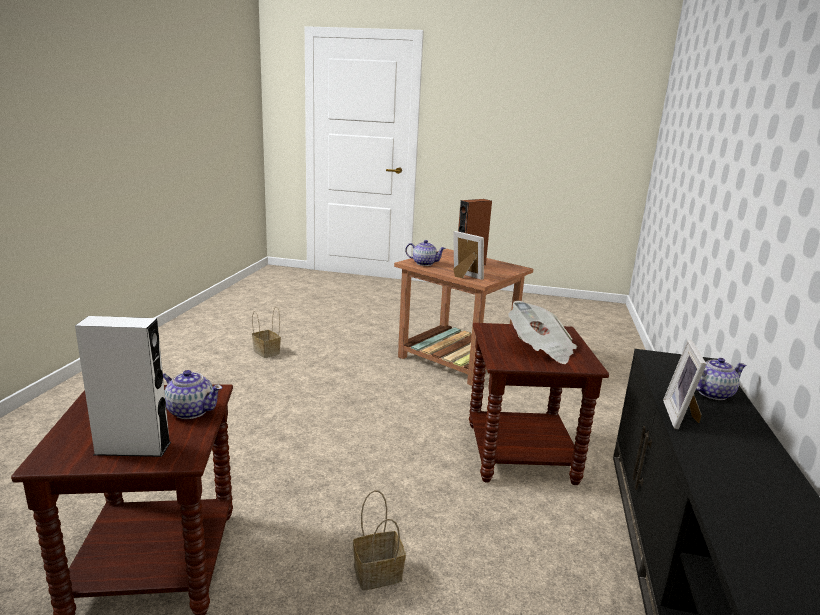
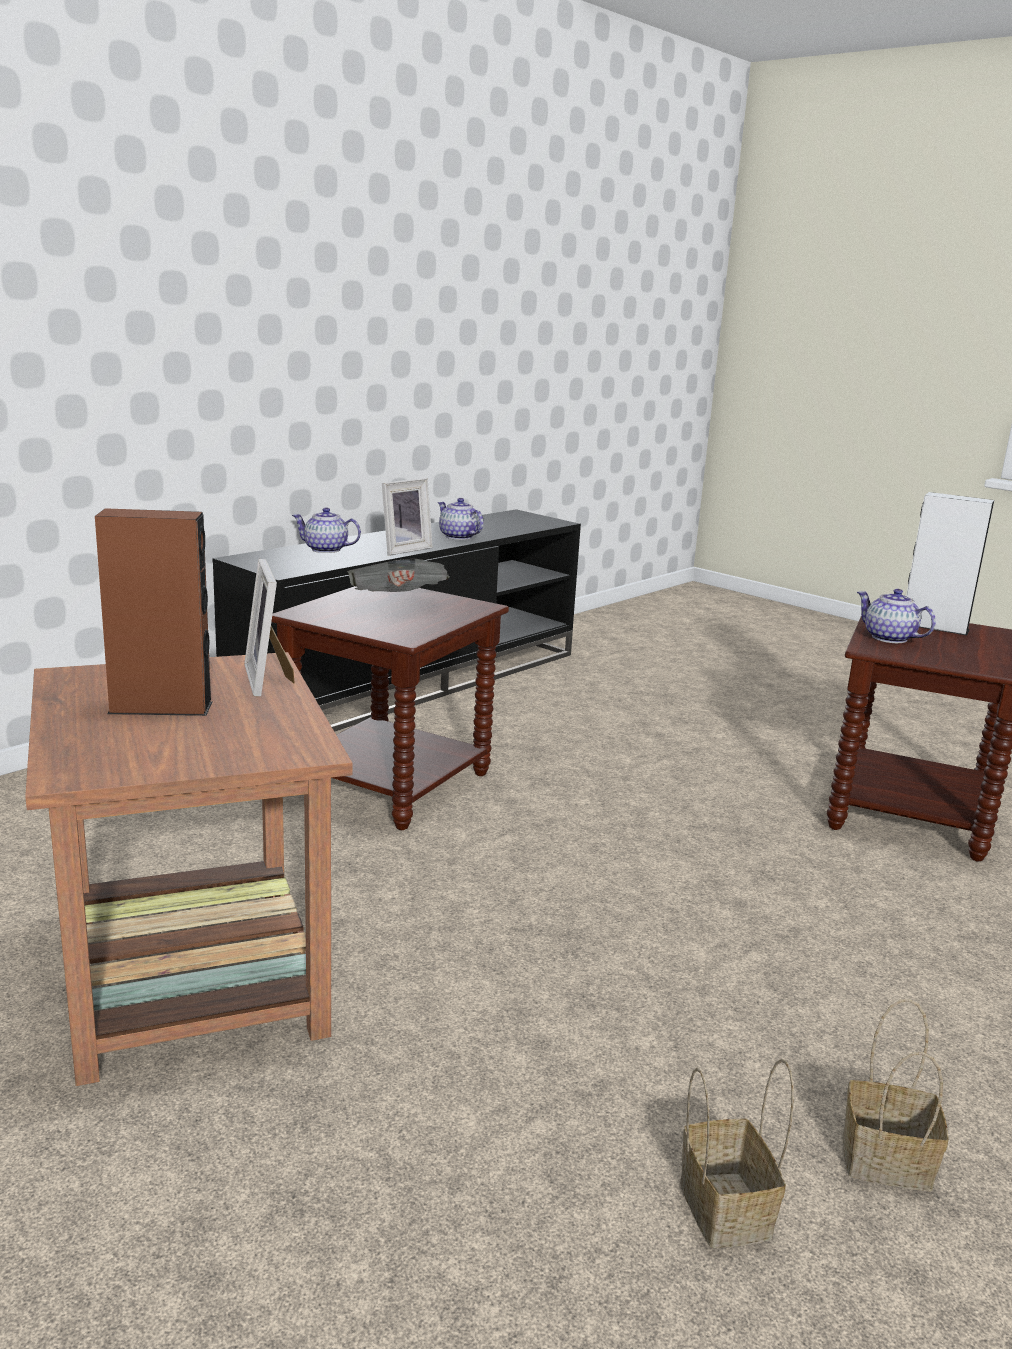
camera: 150 degrees left, 0 degrees up
basket [353,490,406,590] -> basket moved to [843,999,949,1191]
teapot [405,240,446,266] -> teapot moved to [438,498,484,540]

